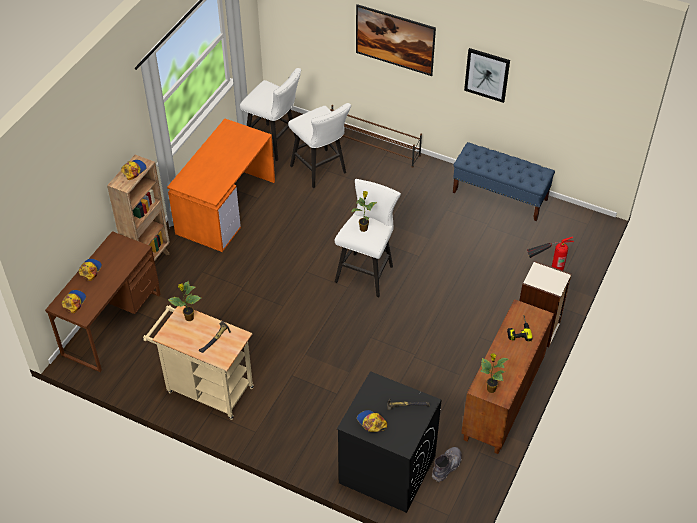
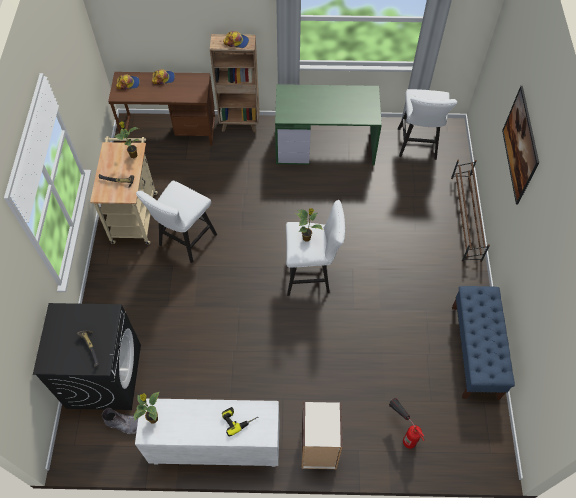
camera: 65 degrees right, 10 degrees up
orange desk [167,119,275,252] -> green desk [275,84,382,165]
white stool [288,103,351,188] -> white stool moved to [136,181,217,263]
cap [357,410,387,432] -> none
brown cabinet [461,299,554,454] -> white cabinet [135,398,280,467]
picture [464,48,510,103] -> none

